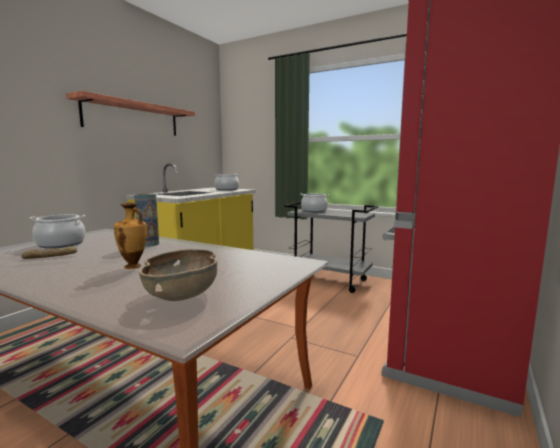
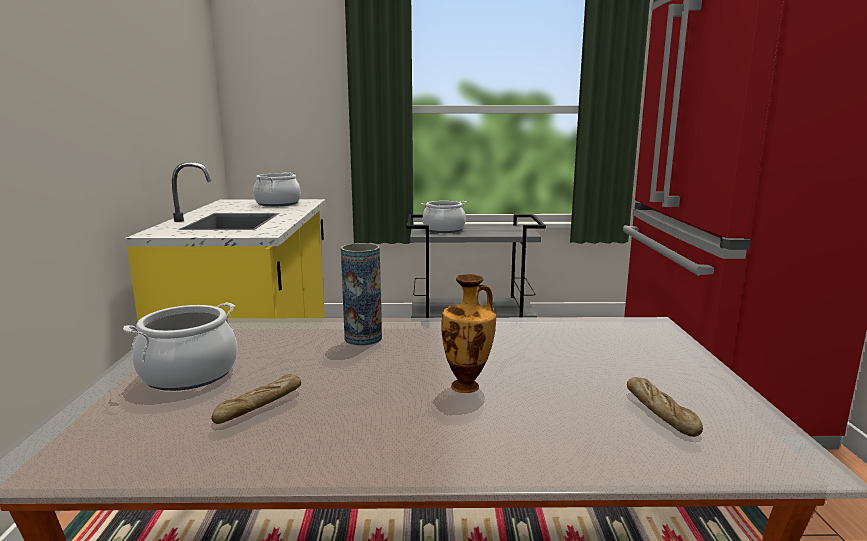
camera: 30 degrees left, 5 degrees up
shelf [66,91,195,136] -> none
brown bowl [139,249,217,301] -> bread [627,377,703,437]

